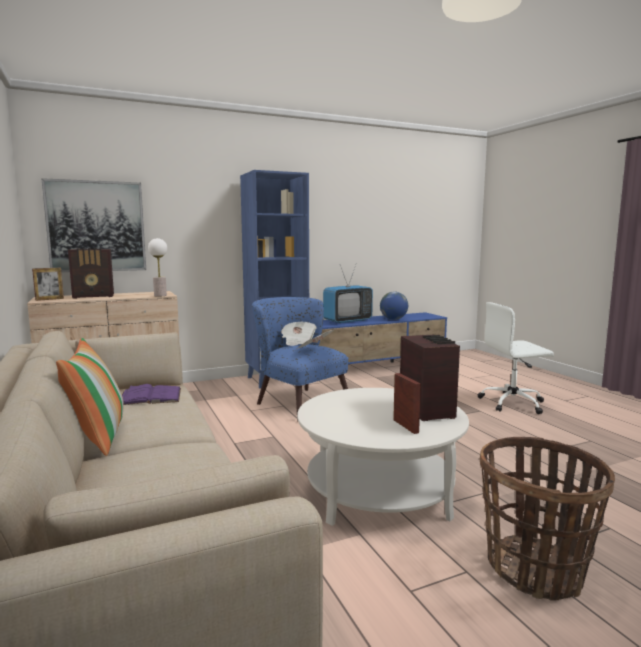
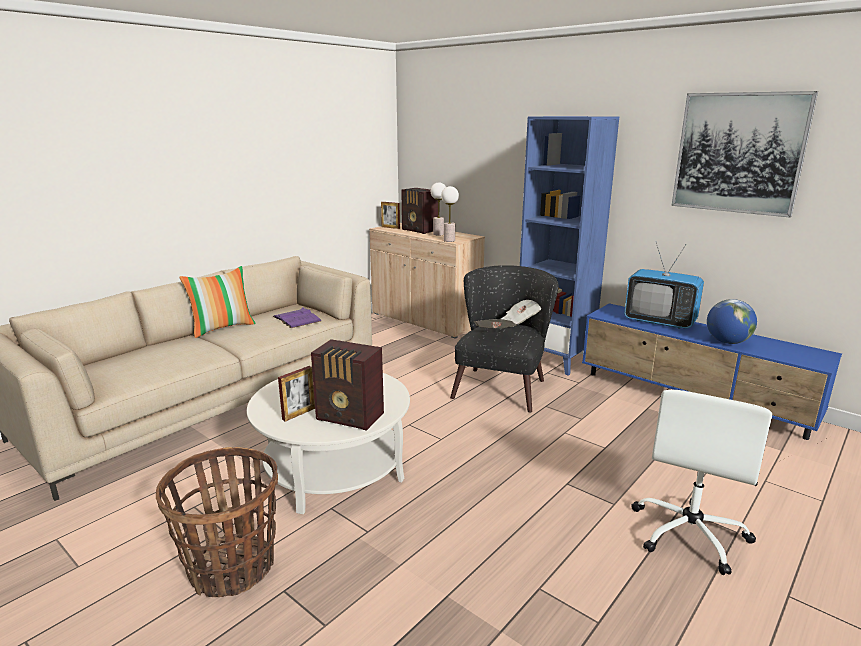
camera: 65 degrees right, 10 degrees up
picture [41,178,146,272] -> picture moved to [671,91,818,218]
blue armchair [252,297,348,421] -> black armchair [450,265,559,413]
radio [400,335,460,421] -> radio turned 60 degrees clockwise [311,339,384,431]
white office chair [478,302,554,414] -> white office chair turned 120 degrees counterclockwise [631,390,772,575]
none -> table lamp [431,182,446,236]

